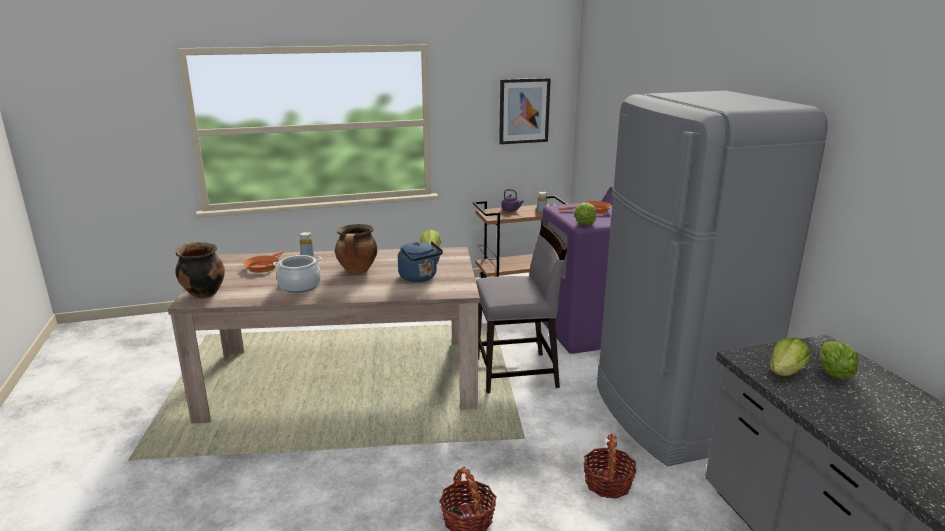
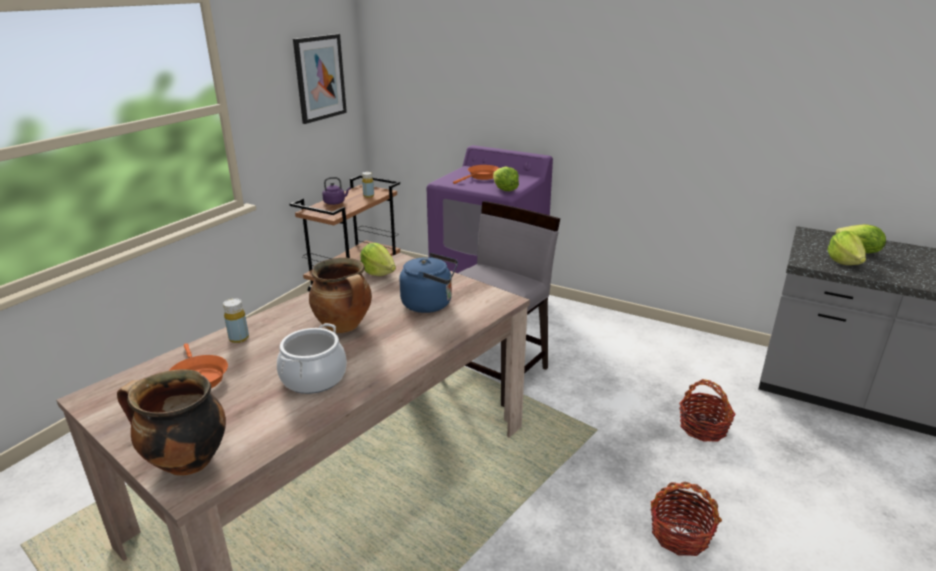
camera: 45 degrees left, 5 degrees up
grey fridge [597,91,828,466] -> none

